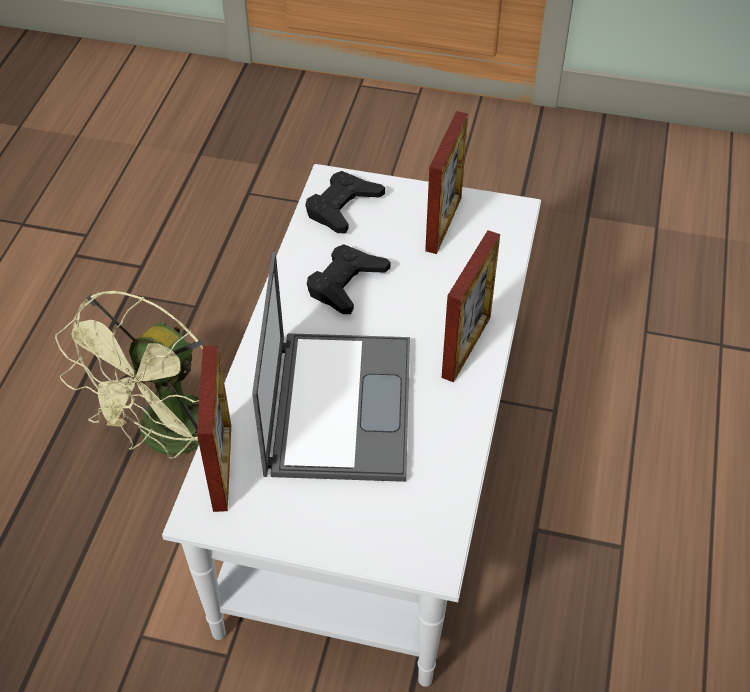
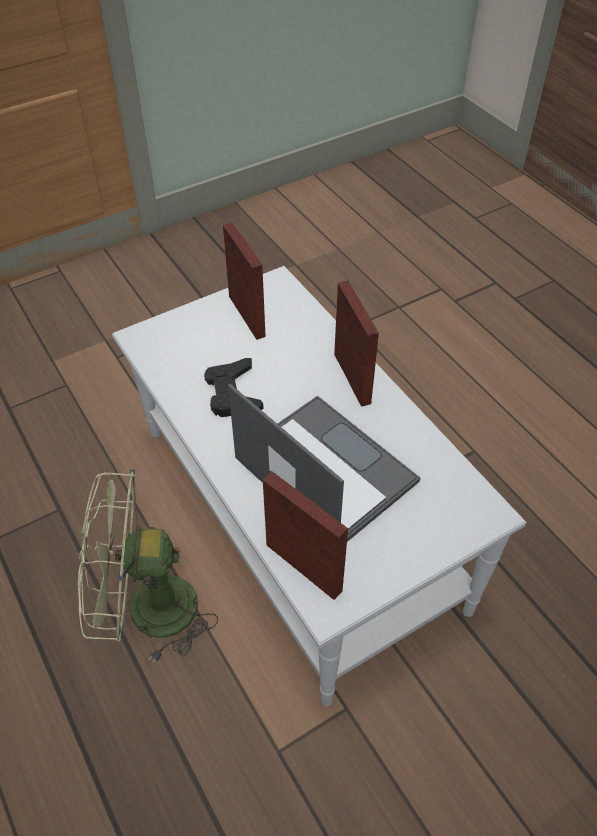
camera: 45 degrees left, 0 degrees up
green fan [55,291,203,459] -> green fan turned 105 degrees clockwise [77,469,218,664]
black game controller [305,171,385,233] -> none

